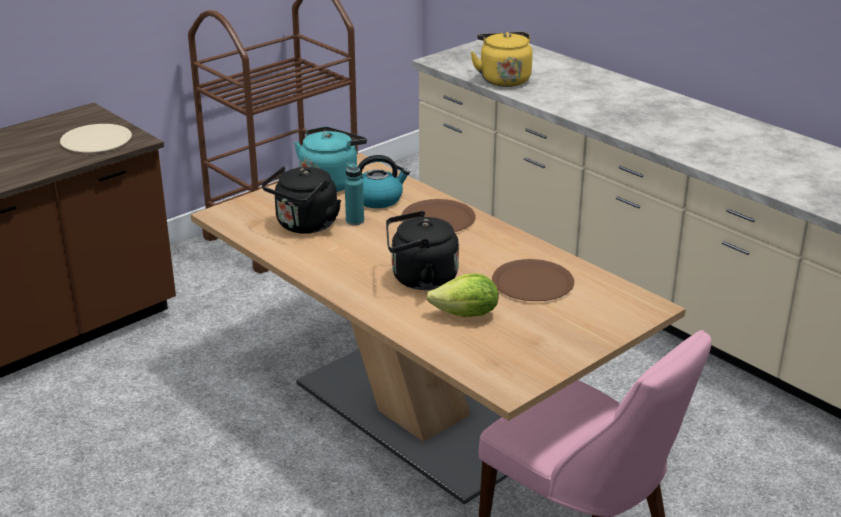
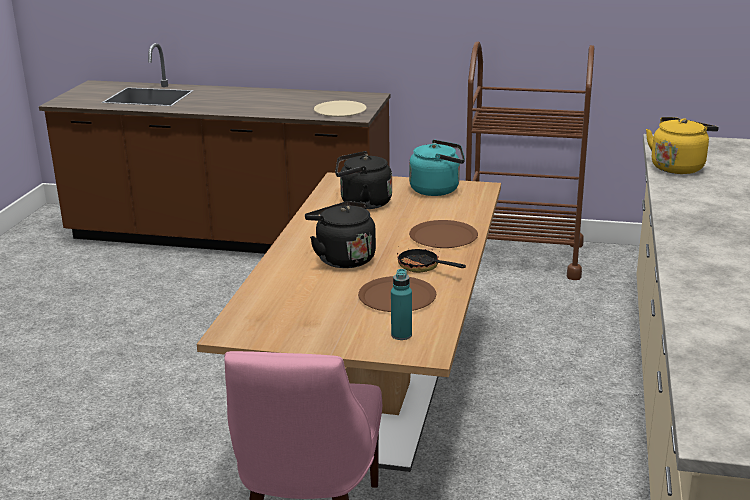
camera: 55 degrees right, 5 degrees down
turquoise bottle [345,162,364,225] -> turquoise bottle moved to [391,269,412,340]
kettle [358,155,410,208] -> none
lettuce [427,274,498,317] -> none
none -> frying pan [397,249,466,273]

